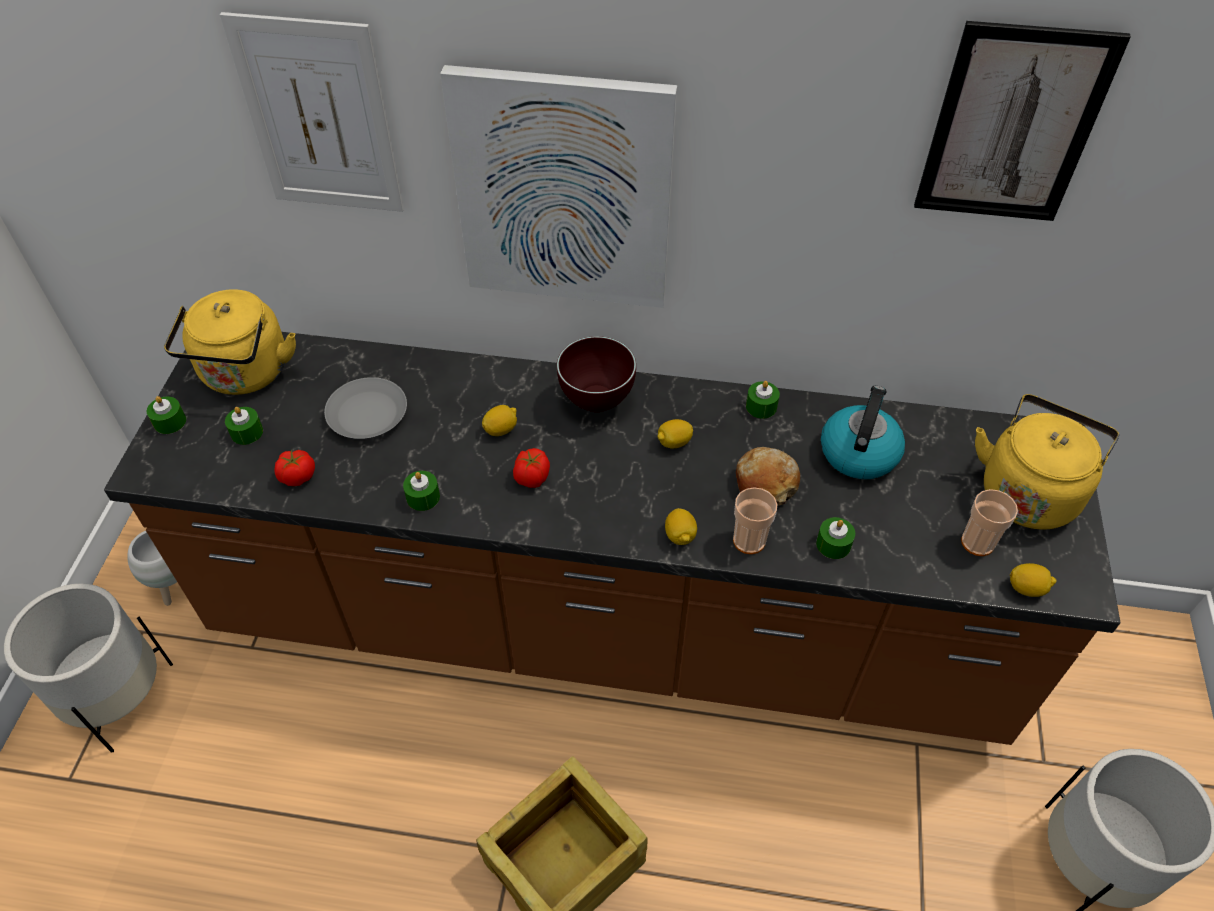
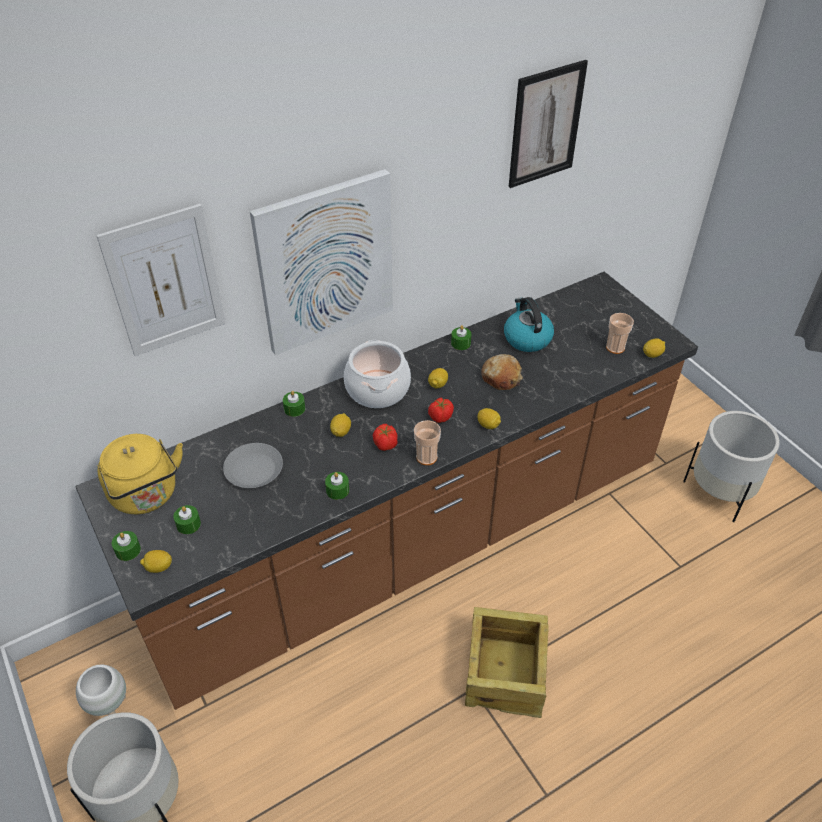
camera: 40 degrees left, 5 degrees down
tomato [274,449,315,486] -> tomato moved to [428,398,454,423]
brown bowl [557,336,636,412] -> cooking pot [344,340,411,408]
cup [733,487,777,554] -> cup moved to [414,420,441,465]
green candle [816,517,855,559] -> green candle moved to [283,391,305,417]
yellow kettle [975,394,1120,529] -> none
none -> lemon [140,550,172,573]

